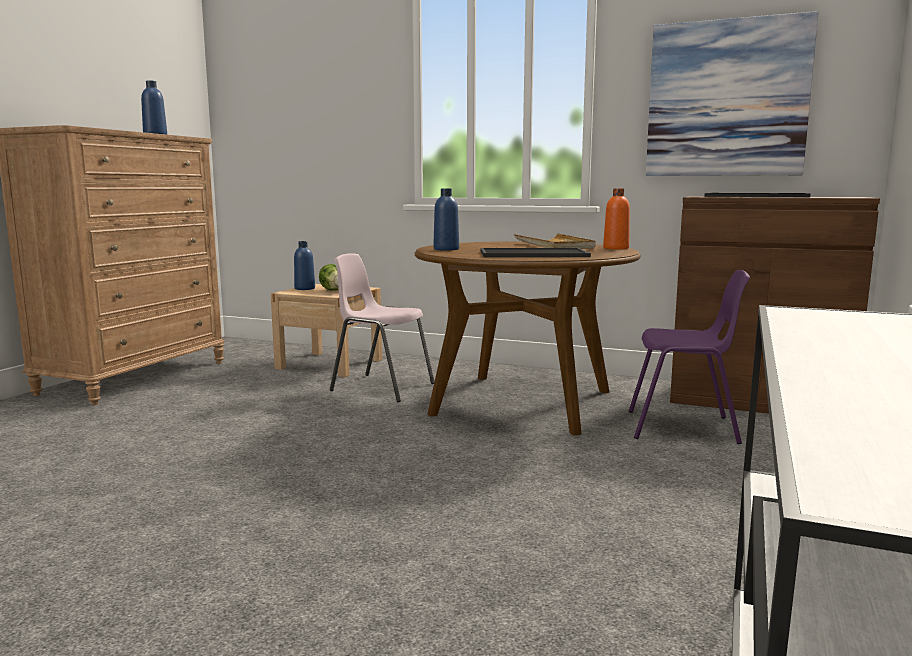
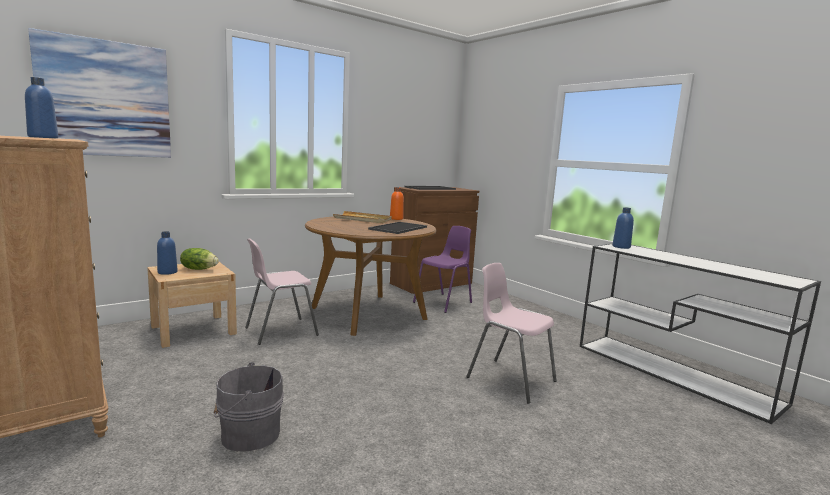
camera: 60 degrees left, 0 degrees up
blue bottle [433,188,459,251] -> blue bottle moved to [612,207,634,249]
picture [646,11,819,176] -> picture moved to [28,28,171,158]
none -> grey bucket [214,362,284,451]
none -> pink chair [466,263,557,404]

